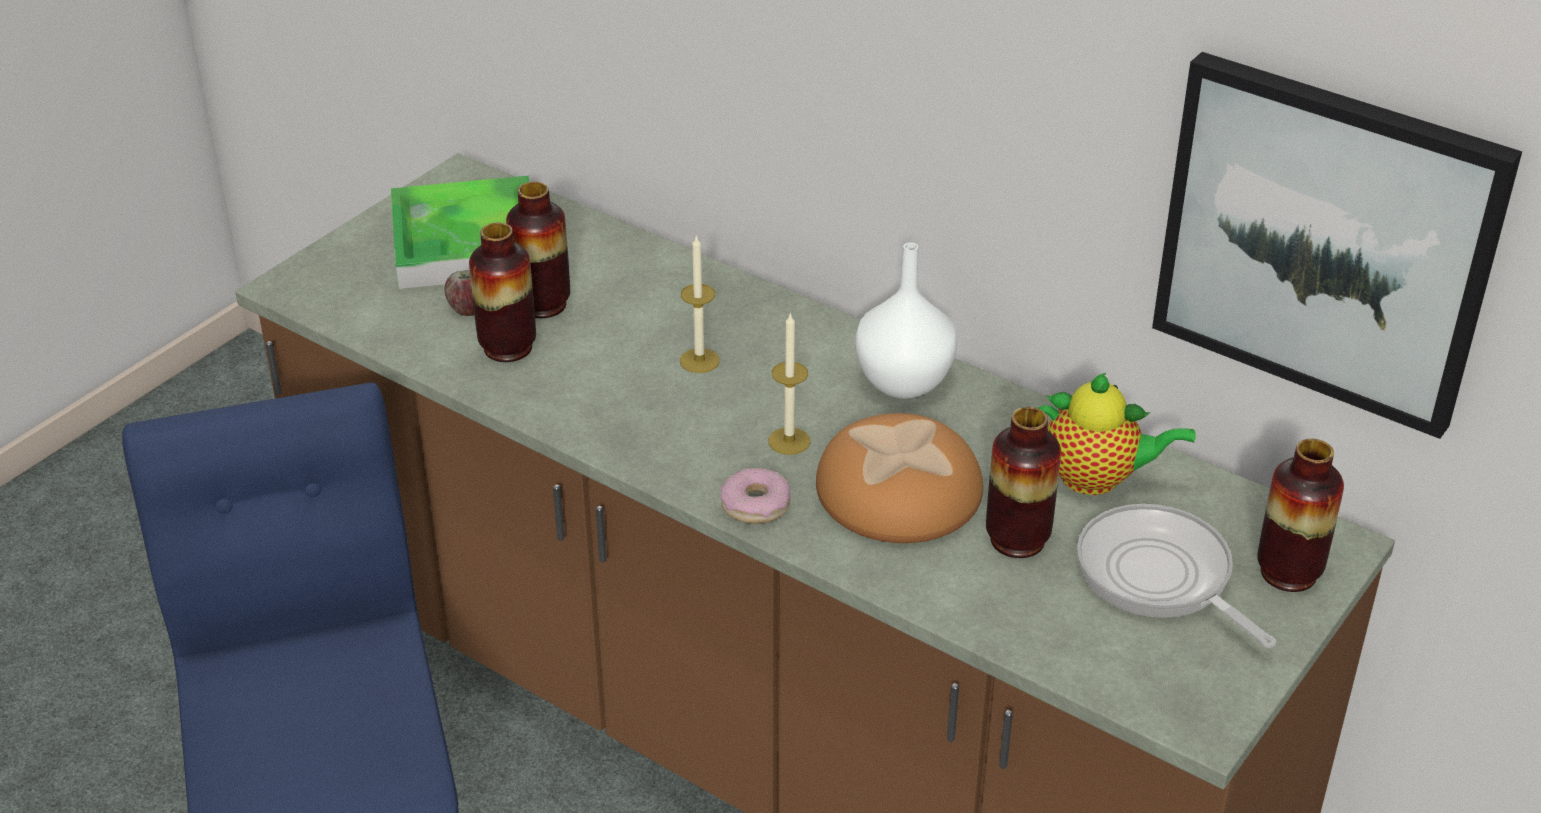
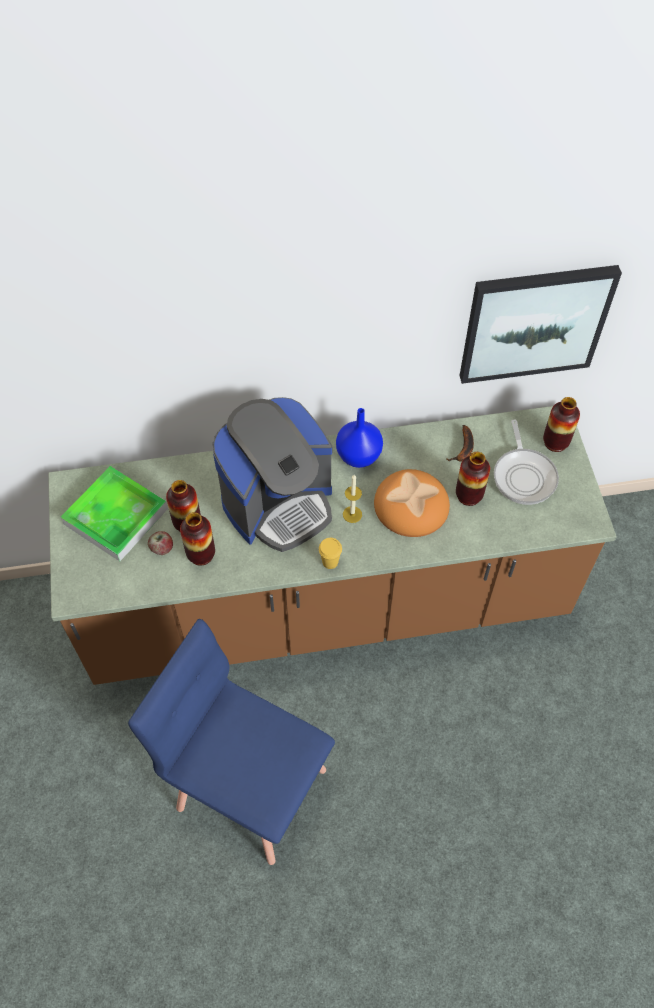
camera: 45 degrees left, 20 degrees up
candle [680,234,720,373] -> coffee machine [212,397,332,552]
donut [721,468,791,524] -> none
white vase [855,242,957,399] -> blue vase [336,408,383,468]
teapot [1038,373,1196,495] -> banana [447,425,474,462]
frying pan [1077,504,1277,648] -> frying pan turned 105 degrees counterclockwise [494,420,559,505]
none -> yellow cup [319,538,342,569]

